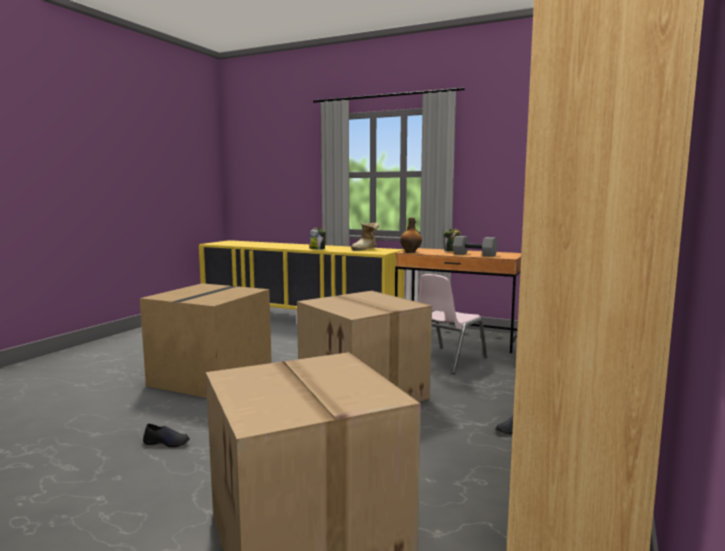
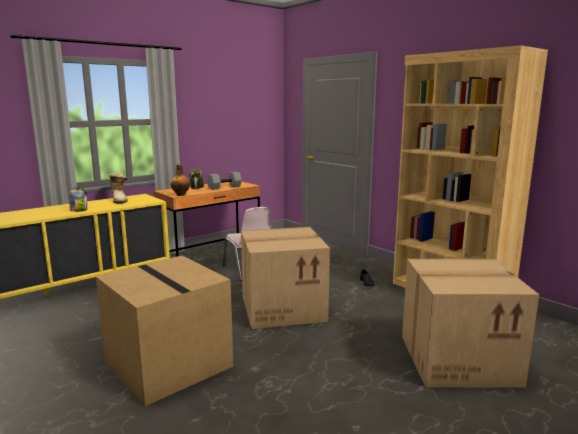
camera: 65 degrees left, 5 degrees up
black shoe [143,424,190,448] -> none

